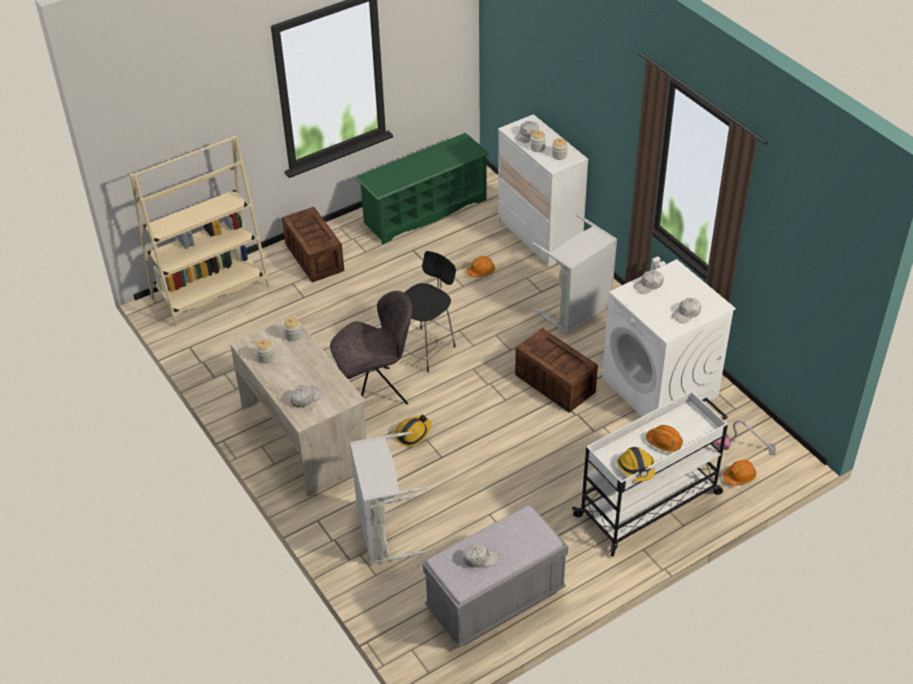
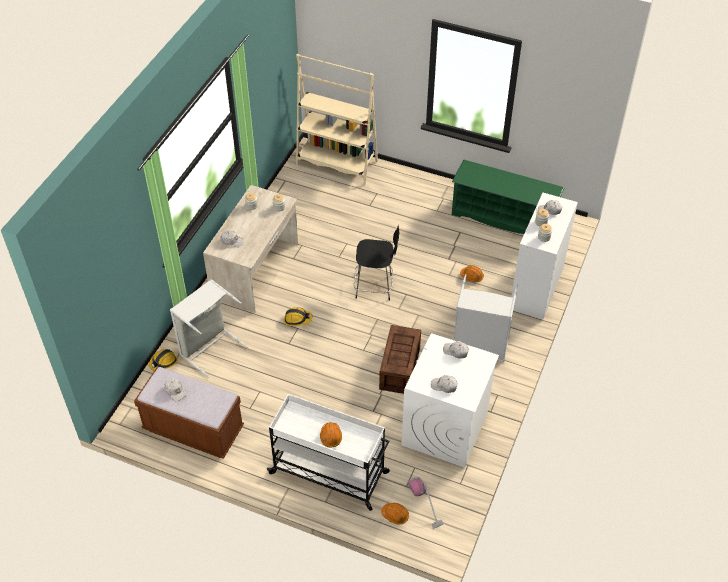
camera: 55 degrees right, 5 degrees up
crate [282,207,344,283] -> none
grey chair [330,291,413,404] -> none
grey bench [423,505,568,648] -> brown bench [134,367,244,459]
hard hat [617,447,655,482] -> hard hat moved to [148,349,178,371]

